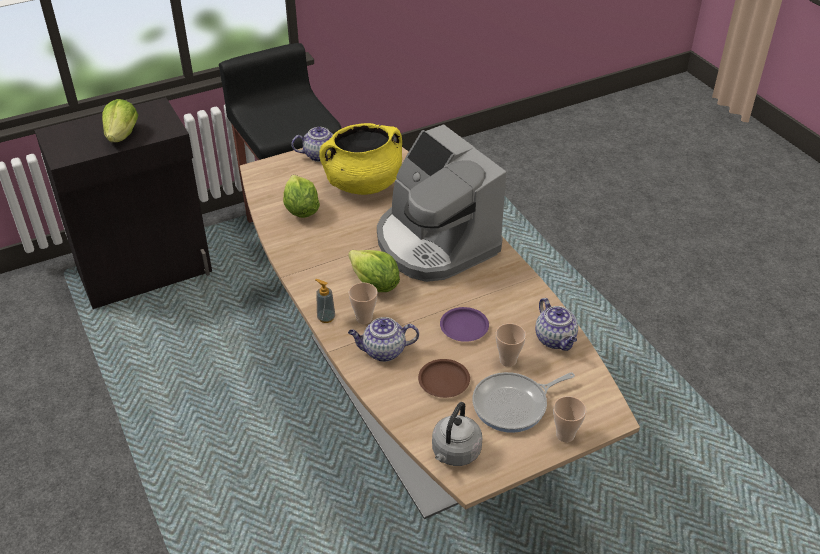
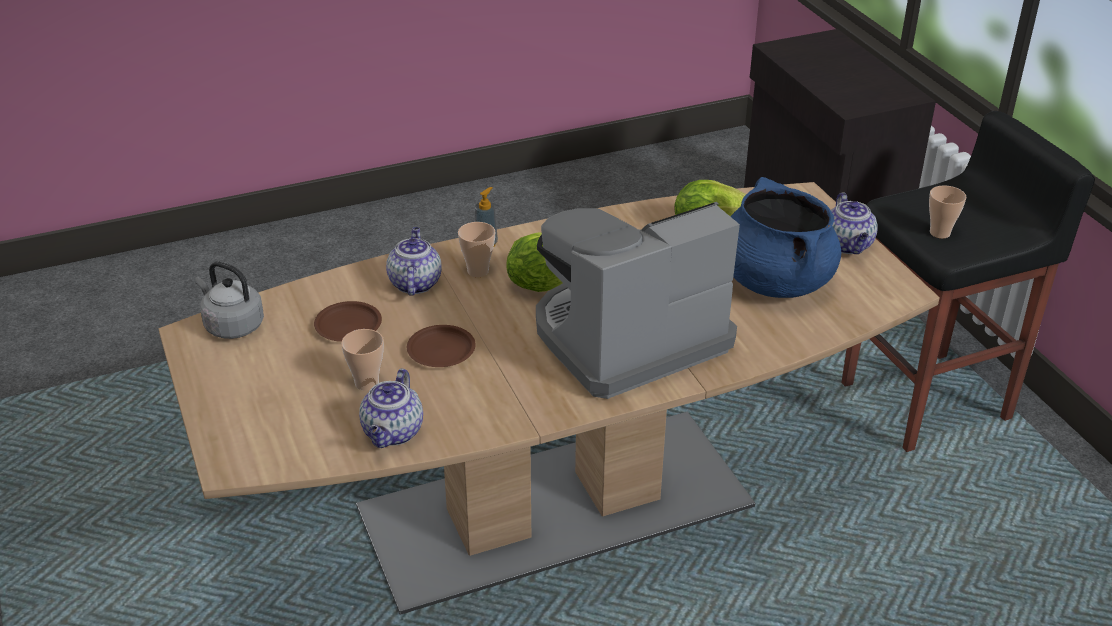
camera: 95 degrees right, 5 degrees down
lettuce [102,99,138,142] -> none
yellow cooking pot [319,123,402,195] -> blue cooking pot [730,177,841,298]
purple plate [440,307,489,342] -> brown plate [407,325,476,367]
frying pan [472,372,575,433] -> none
teapot [535,298,578,351] -> teapot turned 60 degrees counterclockwise [359,369,423,448]
cup [553,396,587,442] -> cup moved to [929,185,966,239]

